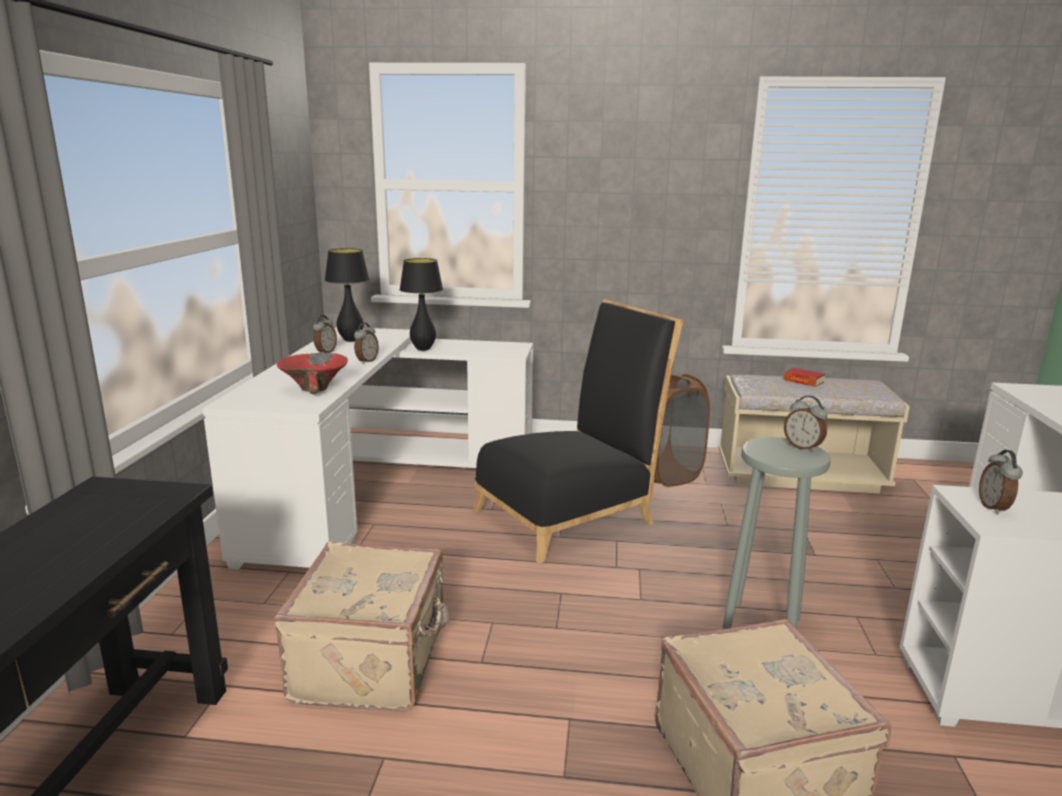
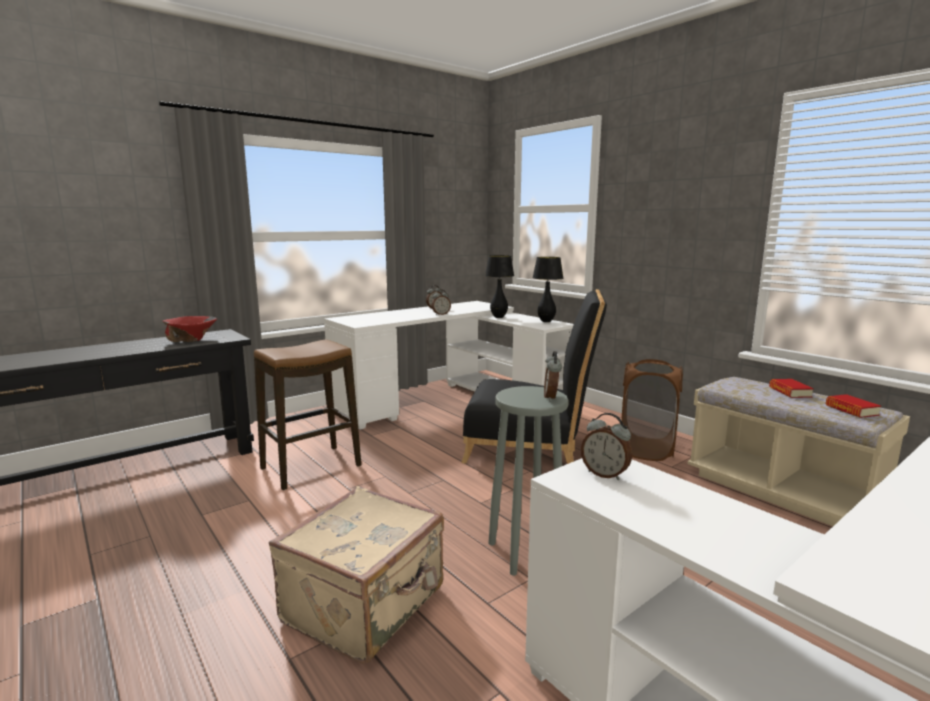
camera: 45 degrees right, 5 degrees down
beige suitcase [274,542,449,712] -> stool [254,339,361,490]
red bowl [277,353,348,394] -> red bowl moved to [162,316,217,342]
black table lamp [325,248,369,342] -> black table lamp moved to [533,257,564,322]
alarm clock [979,450,1023,514] -> alarm clock turned 105 degrees counterclockwise [581,413,632,480]
none -> book [826,394,881,418]

